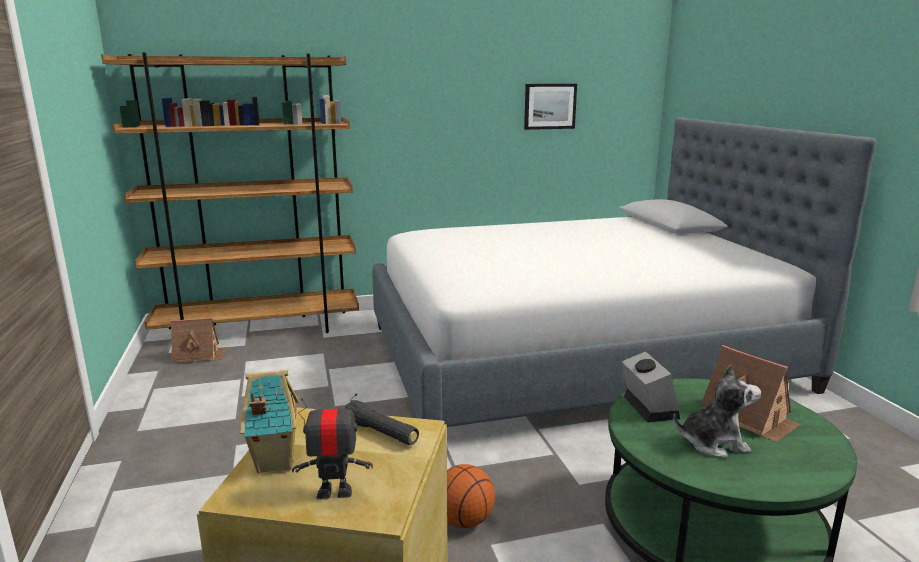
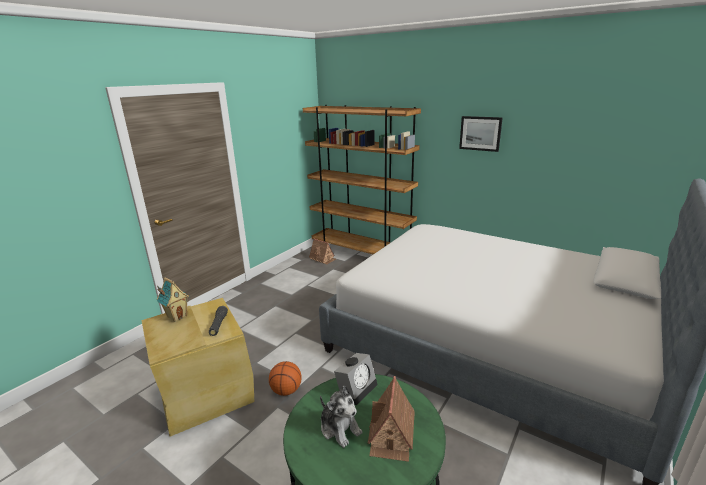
camera: 50 degrees right, 5 degrees up
toy robot [292,394,373,499] -> none
picture [524,84,577,130] -> picture moved to [459,116,503,152]

